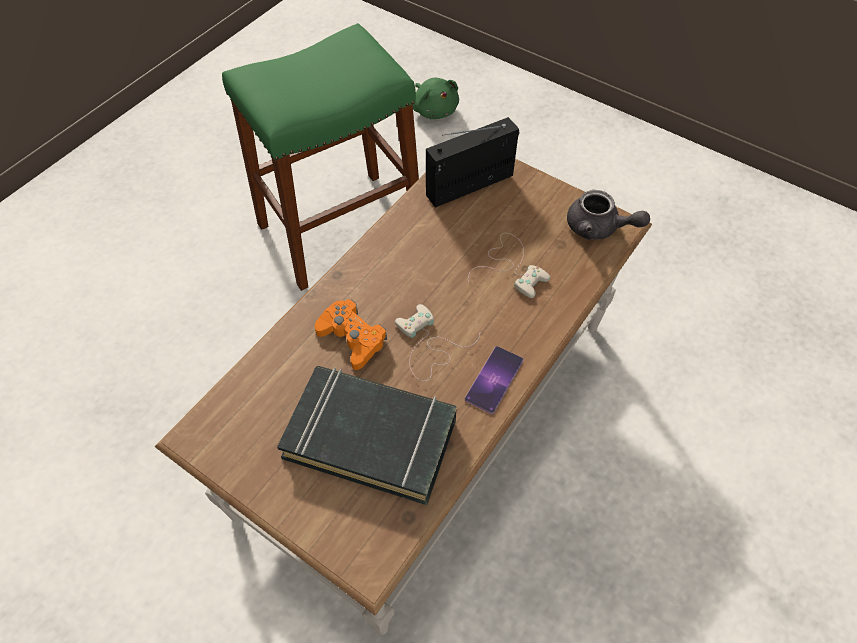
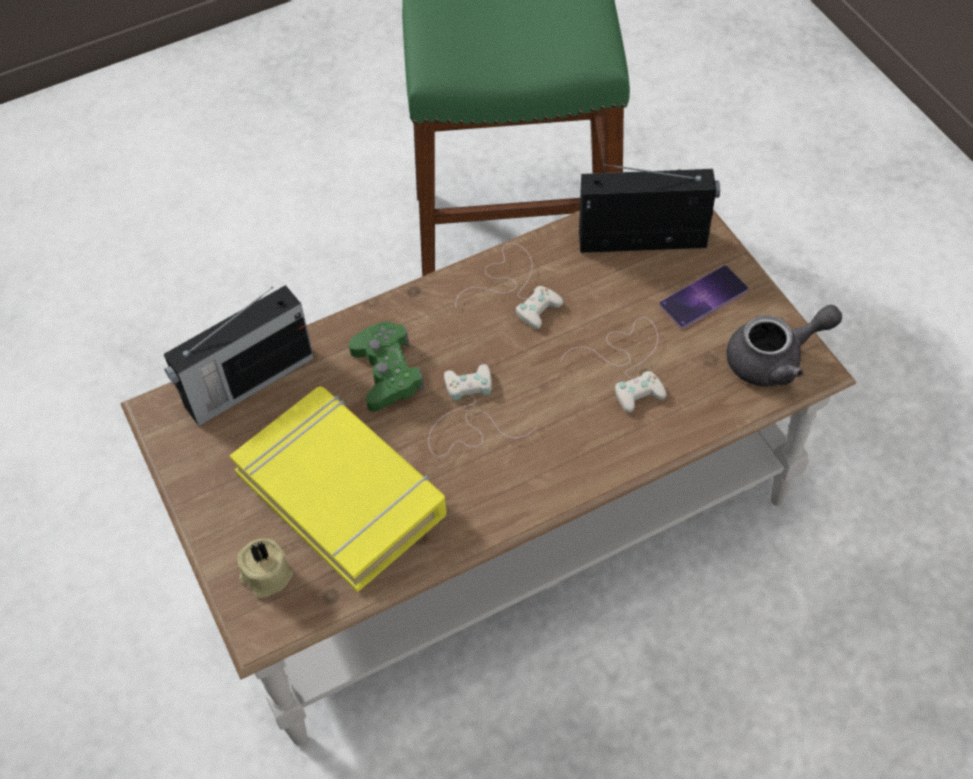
camera: 30 degrees right, 0 degrees up
black book [277,366,457,505] -> yellow book [229,386,446,592]
orange game controller [315,299,387,370] -> green game controller [349,322,425,411]
green plush toy [413,78,459,119] -> none
phone [465,346,524,414] -> phone moved to [659,265,748,329]
grey teapot [567,190,650,240] -> grey teapot turned 75 degrees counterclockwise [726,305,842,386]
none -> radio [164,285,314,426]
none -> beige candle [237,539,293,598]
none -> white game controller [455,243,563,329]

